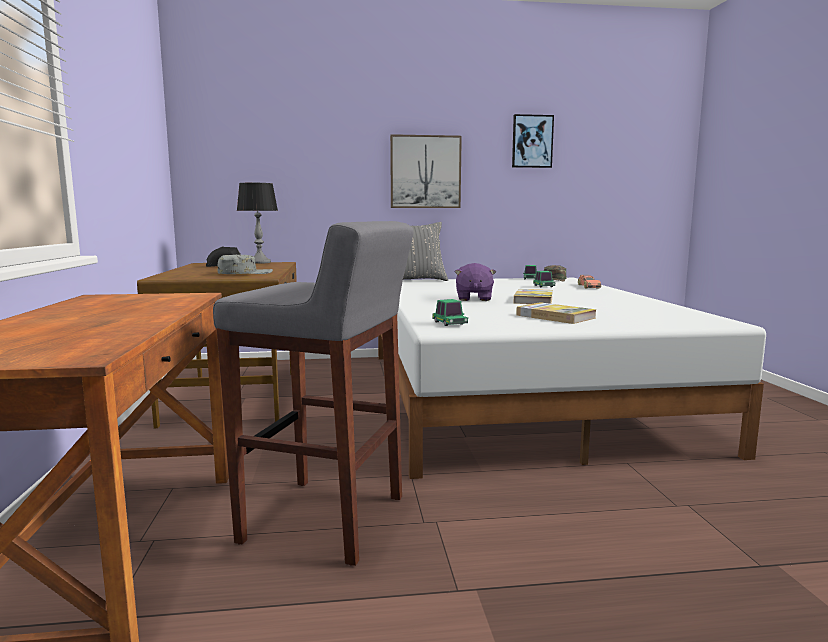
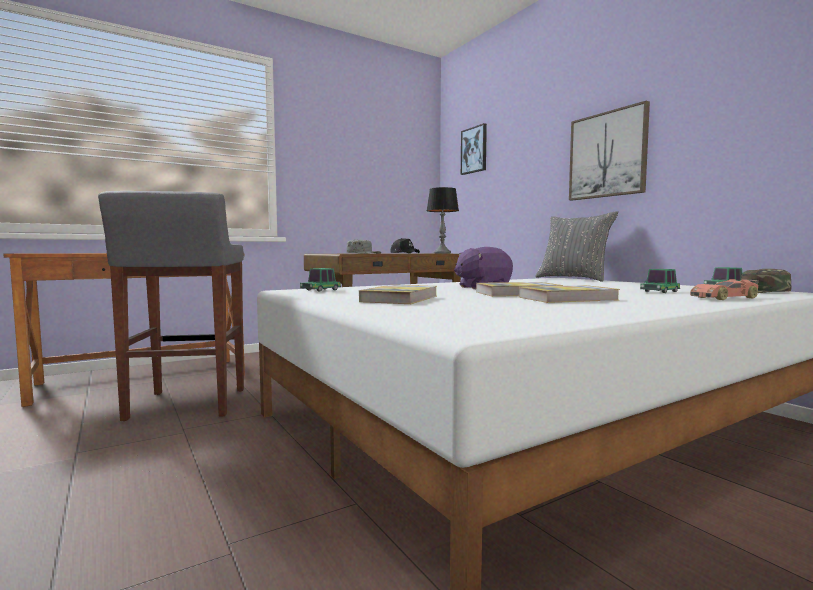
camera: 65 degrees right, 5 degrees down
picture [512,114,554,168] -> picture moved to [461,123,487,175]
none -> book [519,285,620,303]

